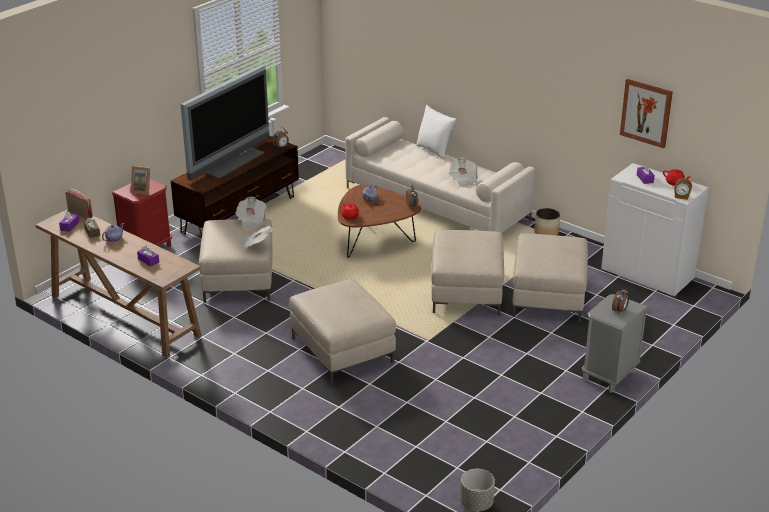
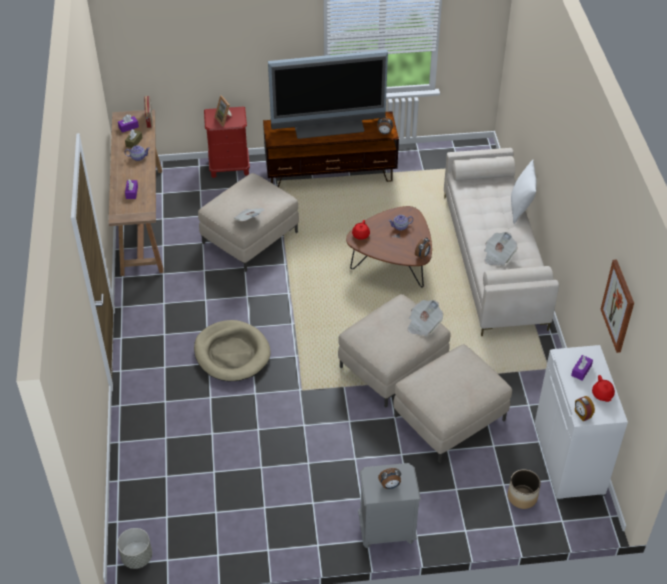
camera: 45 degrees right, 15 degrees up
newspaper [235,197,267,230] -> newspaper moved to [407,300,443,337]
beige ottoman [289,279,396,384] -> beige dog bed [194,320,271,381]
planter [534,208,560,235] -> planter moved to [508,470,541,509]

